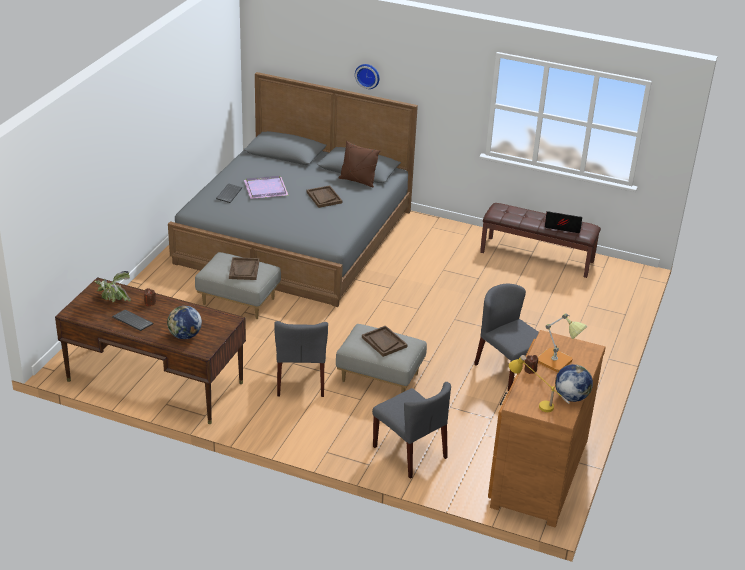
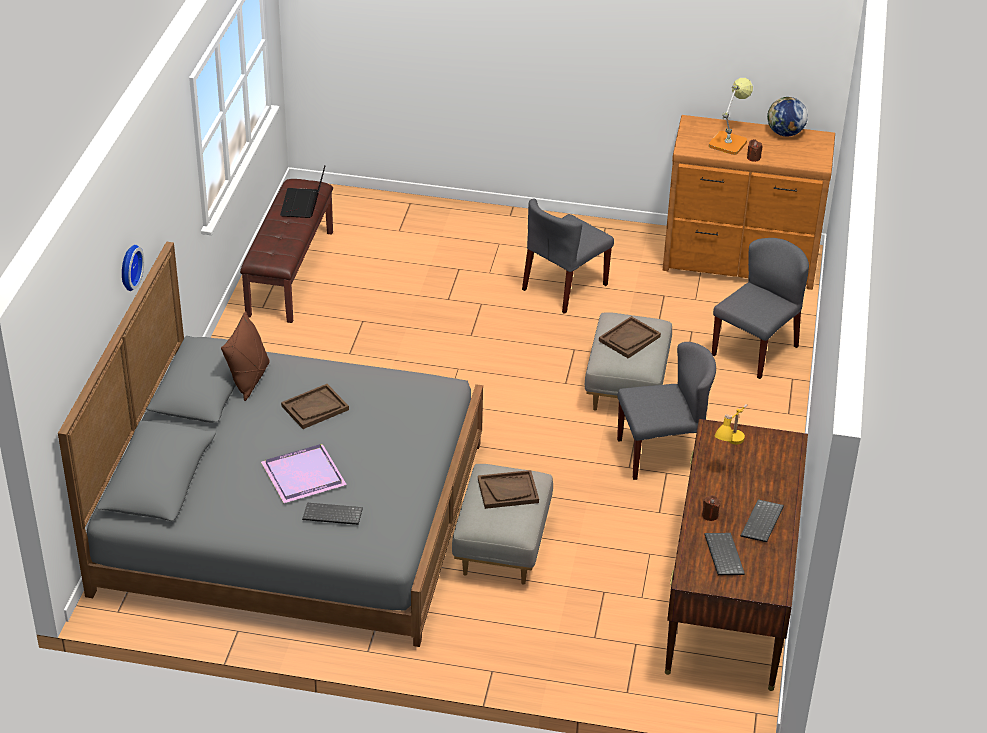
camera: 100 degrees left, 5 degrees up
potted plant [95,271,131,302] -> keyboard [704,533,745,575]
globe [167,306,202,339] -> none
yellow table lamp [509,355,570,412] -> yellow table lamp moved to [715,404,747,444]

